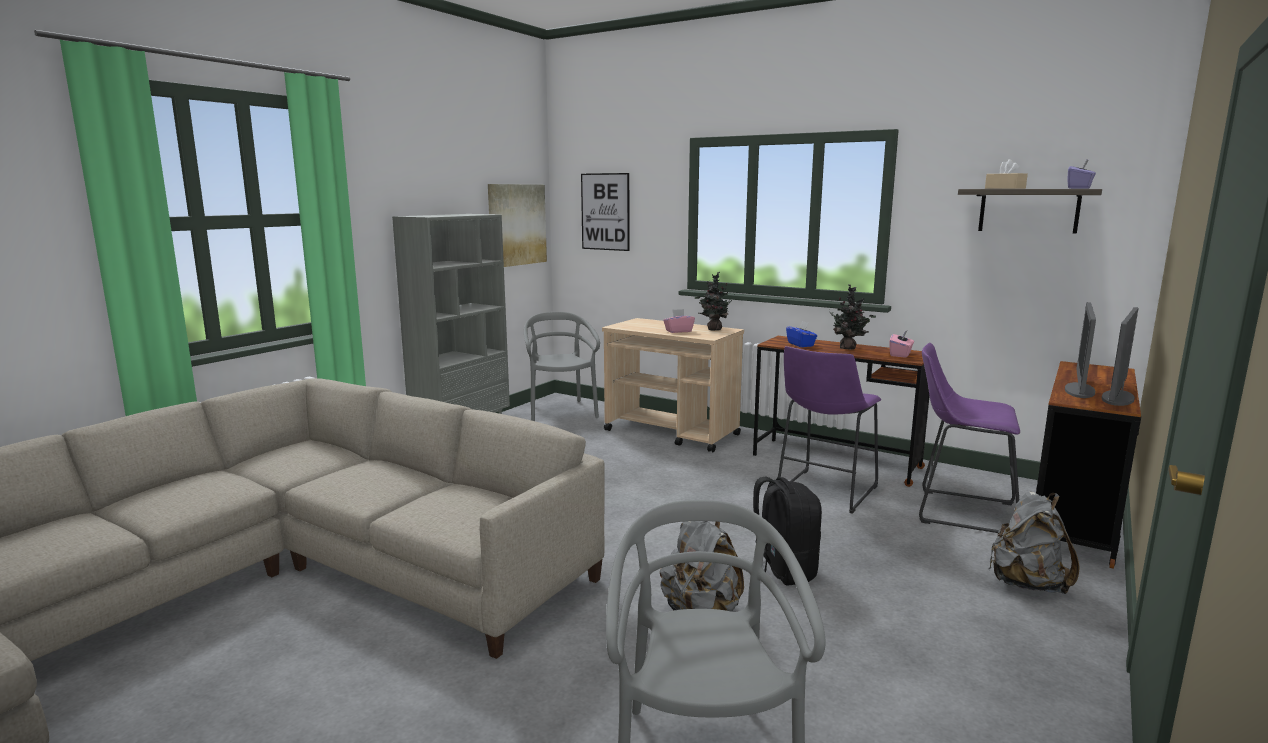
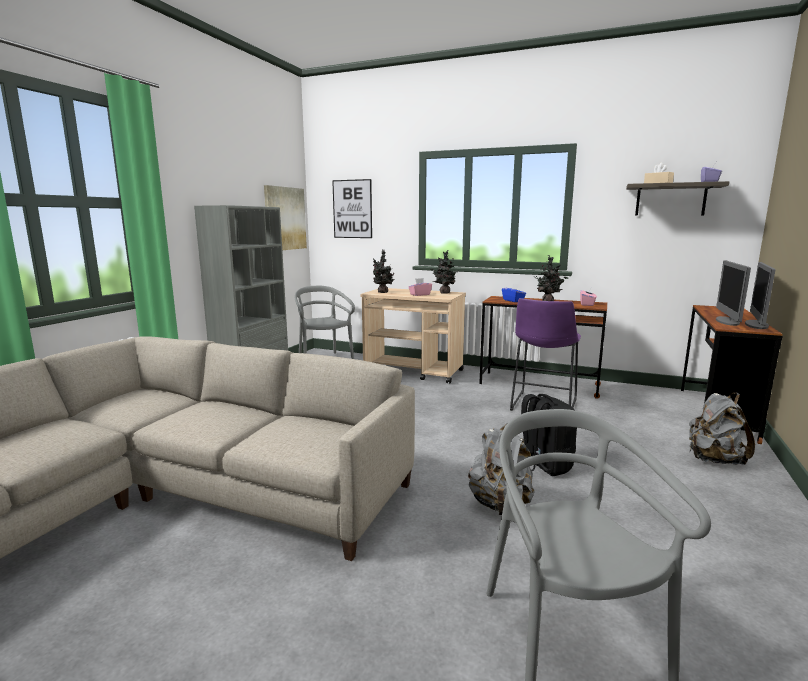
camera: 10 degrees left, 0 degrees up
purple stool [919,343,1020,533] -> none
none -> potted plant [373,249,395,293]

